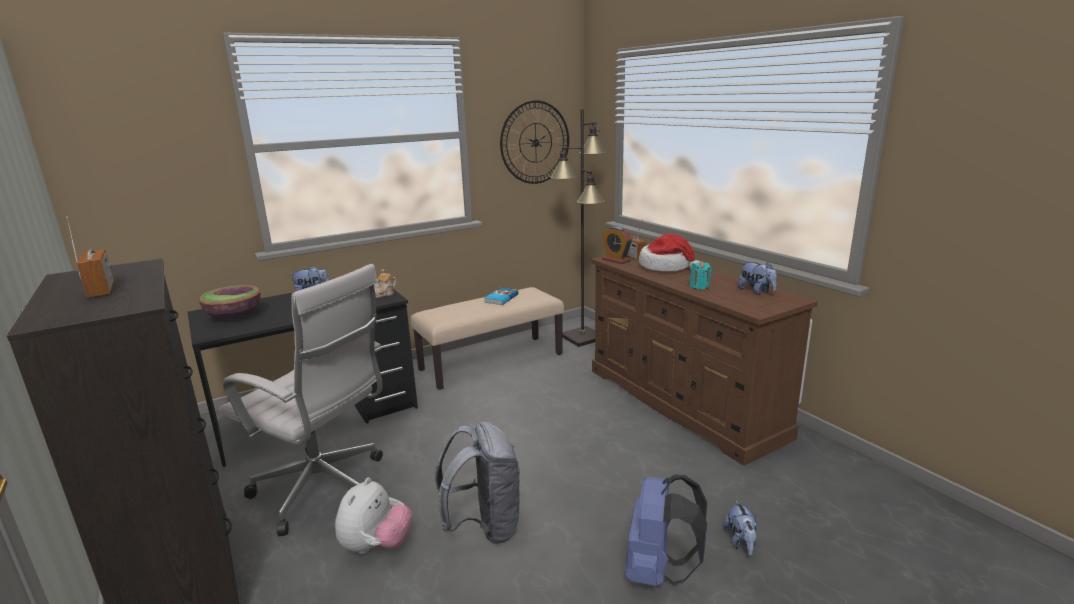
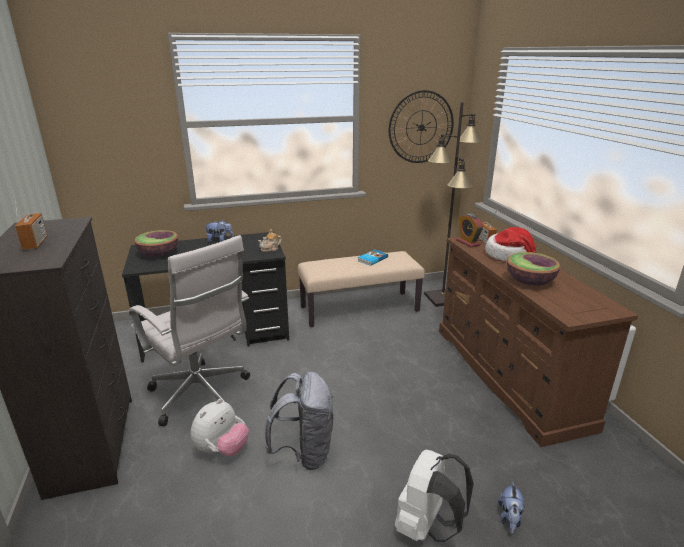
camera: 15 degrees right, 5 degrees up
blue backpack [625,475,707,586] -> white backpack [395,450,474,542]
turquoise candle [690,261,712,290] -> bowl [507,252,561,286]
plush toy [738,262,777,294] -> none

